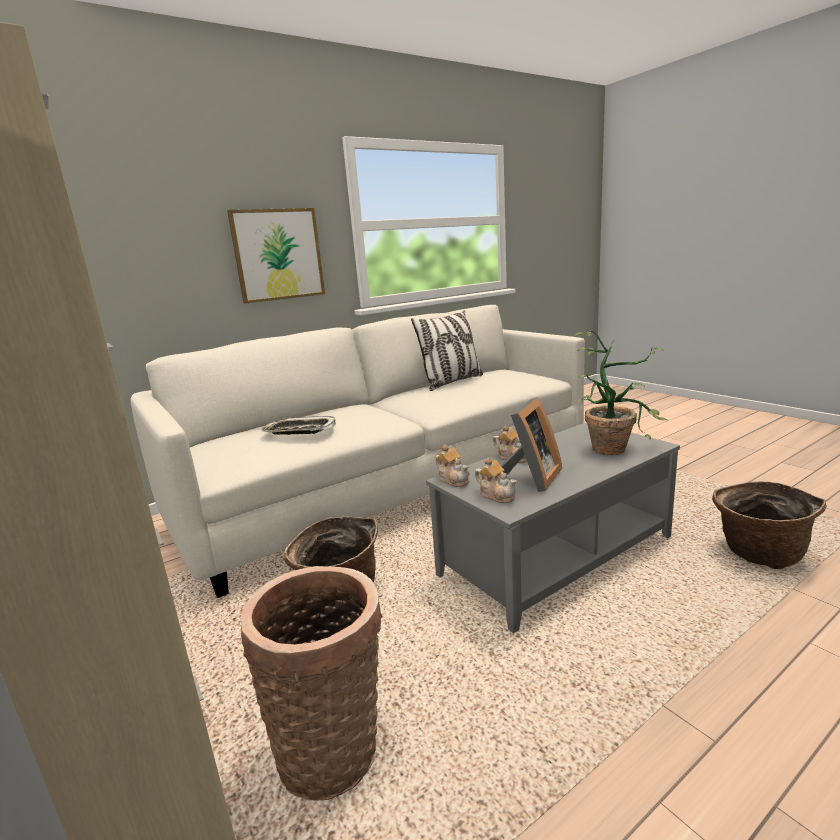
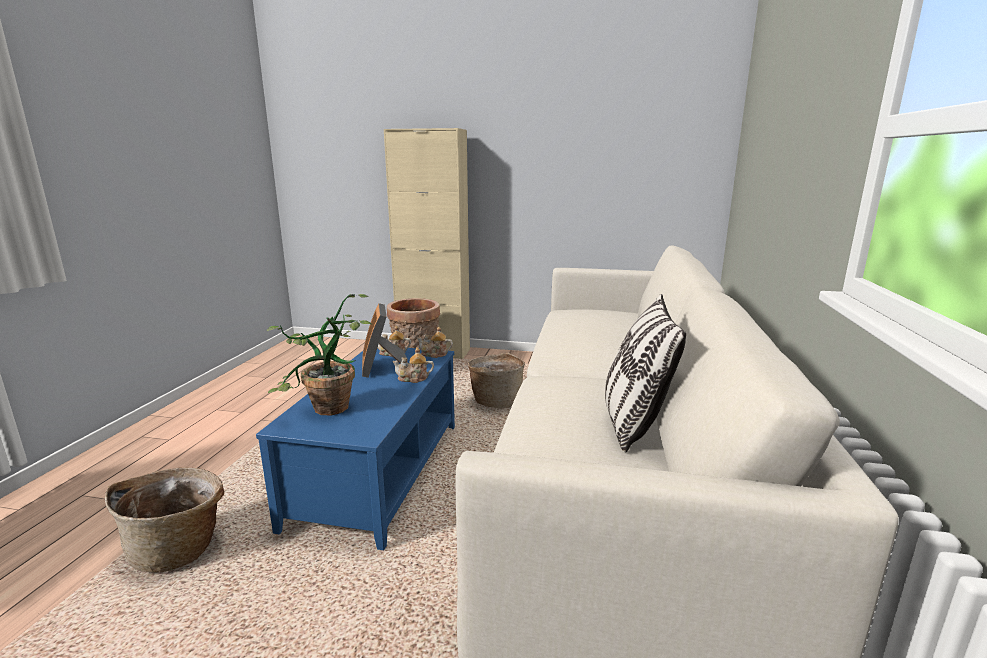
camera: 135 degrees right, 0 degrees up
picture [227,208,325,303] -> none
tray [261,416,336,435] -> none
grey coffee table [426,422,680,633] -> blue coffee table [256,348,455,550]

